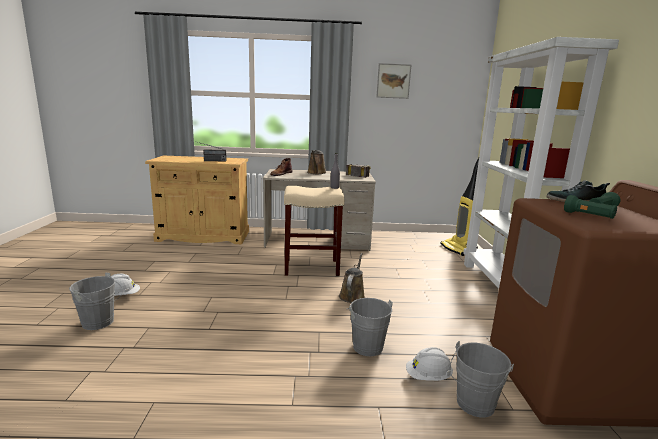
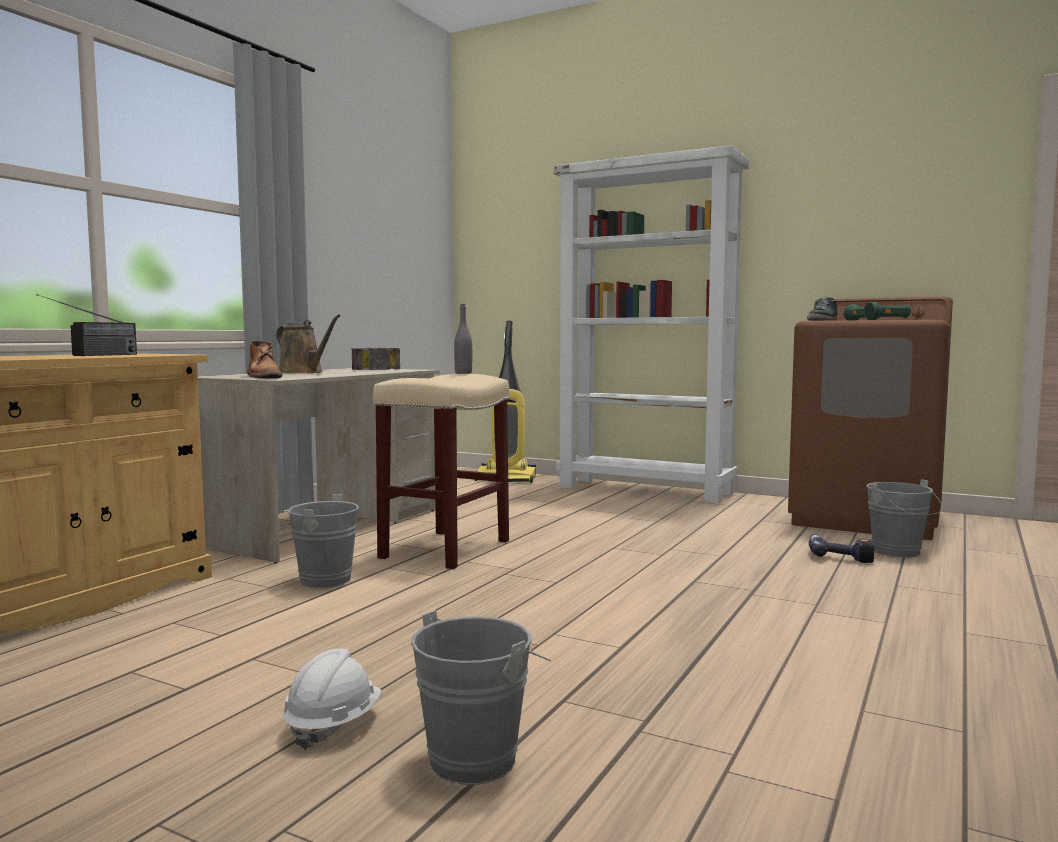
camera: 60 degrees left, 10 degrees down
brown watering can [339,253,365,303] -> none
grey bucket [347,298,393,356] -> grey bucket moved to [276,494,359,588]
picture [377,63,411,99] -> none
white hard hat [406,347,453,381] -> power drill [809,534,874,563]

